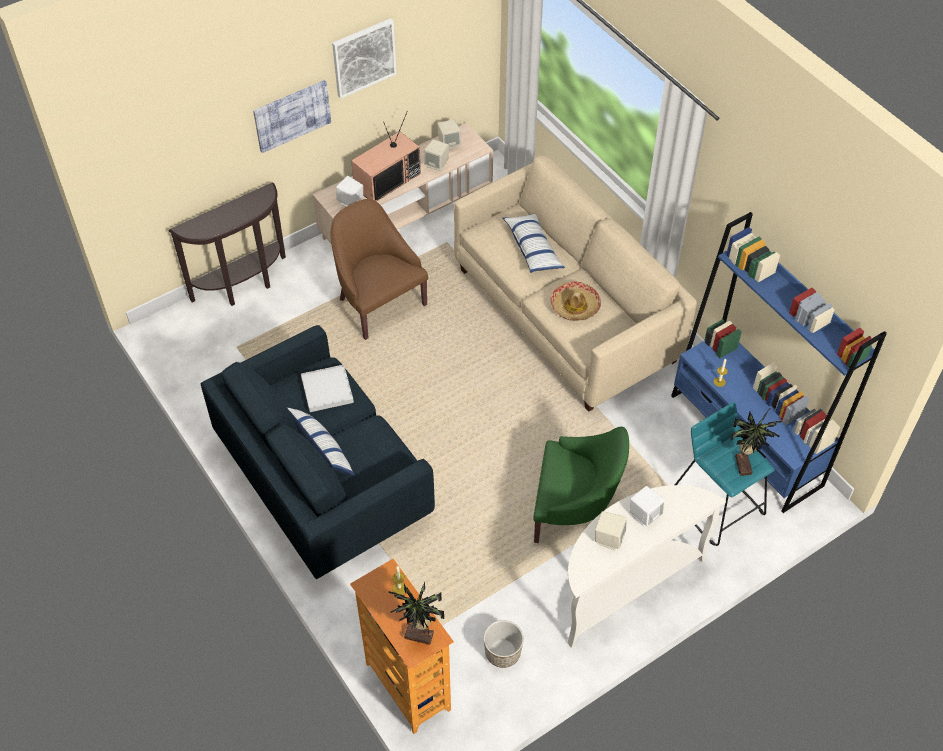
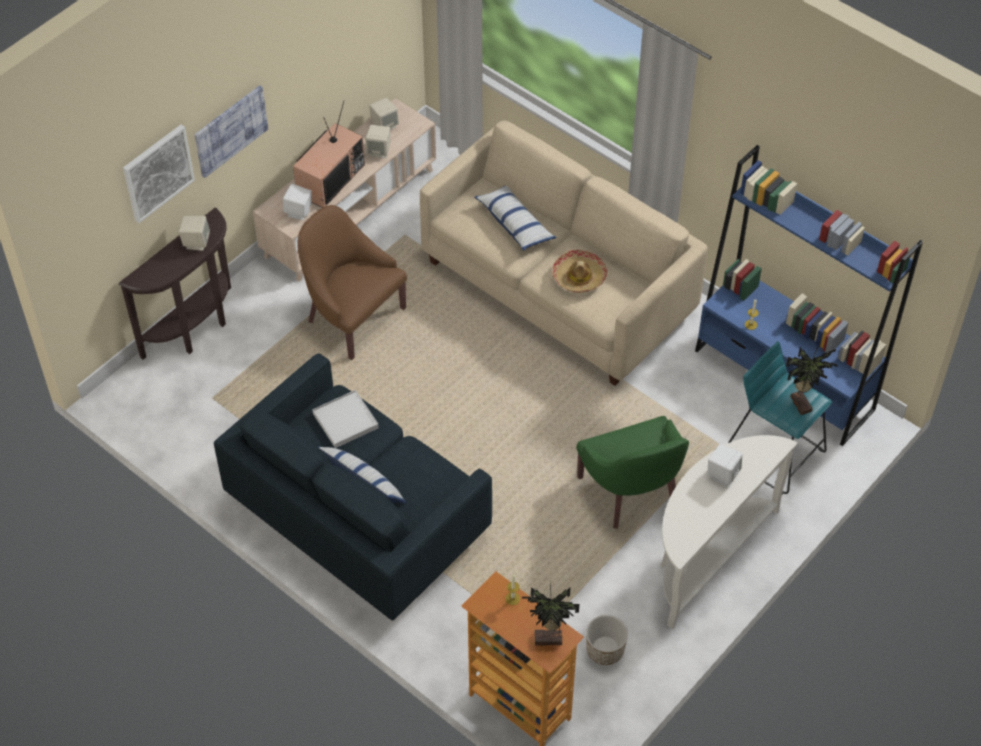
camera: 15 degrees left, 0 degrees up
picture [332,18,397,99] -> picture moved to [123,125,195,223]
green armchair [533,427,629,543] -> green armchair turned 75 degrees clockwise [576,416,689,529]
beige speaker [595,511,626,550] -> beige speaker moved to [179,216,210,251]

